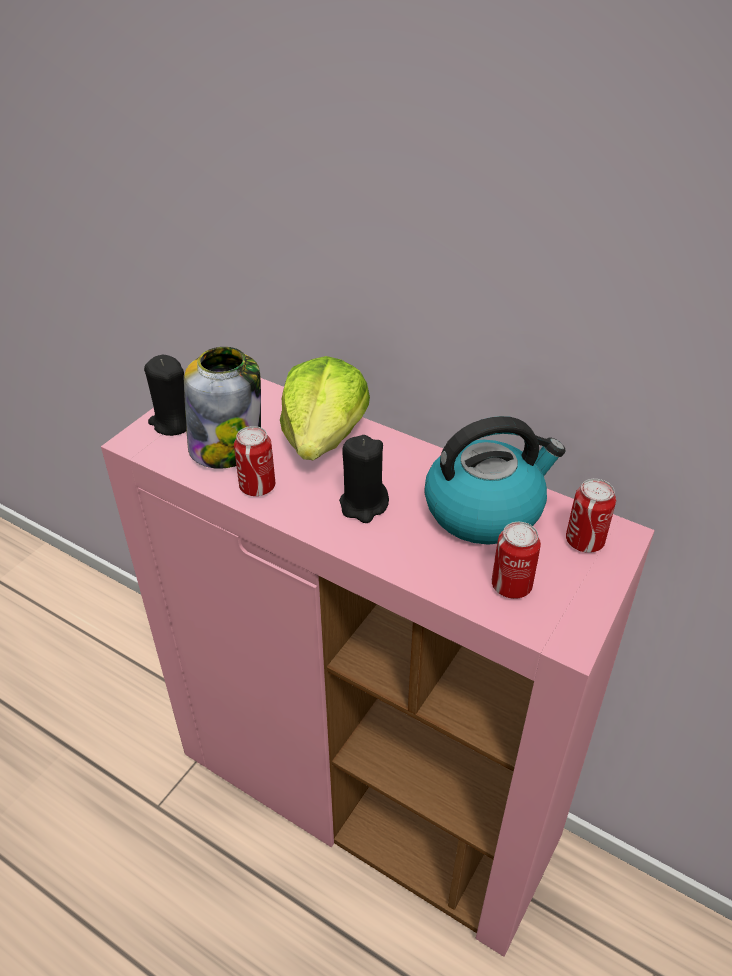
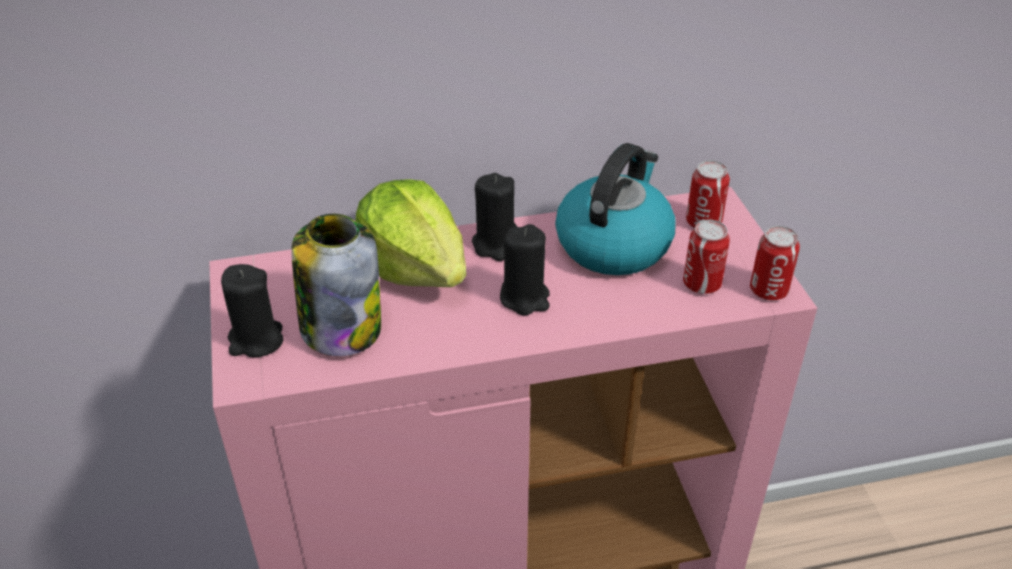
camera: 45 degrees left, 0 degrees up
can [234,426,275,496] -> can moved to [750,226,800,300]
none -> black candle [472,173,517,261]

